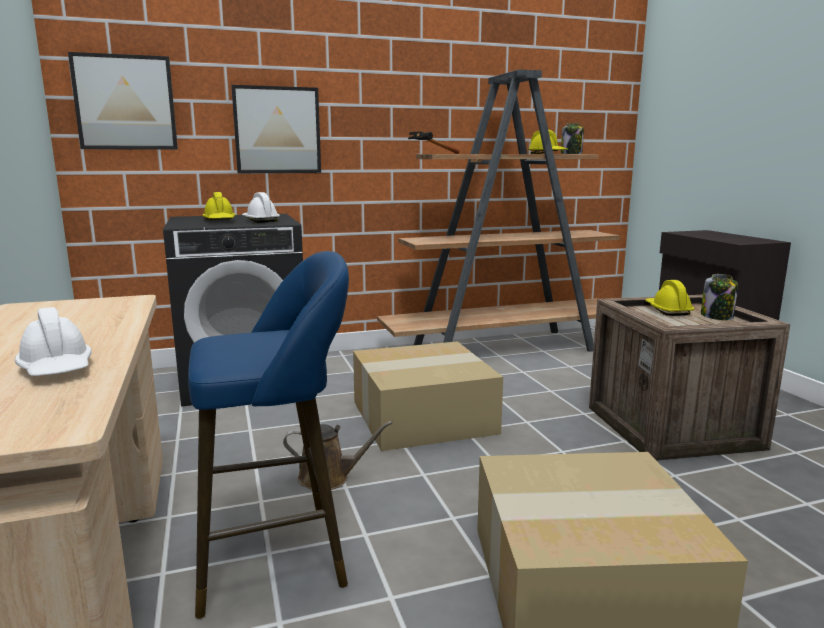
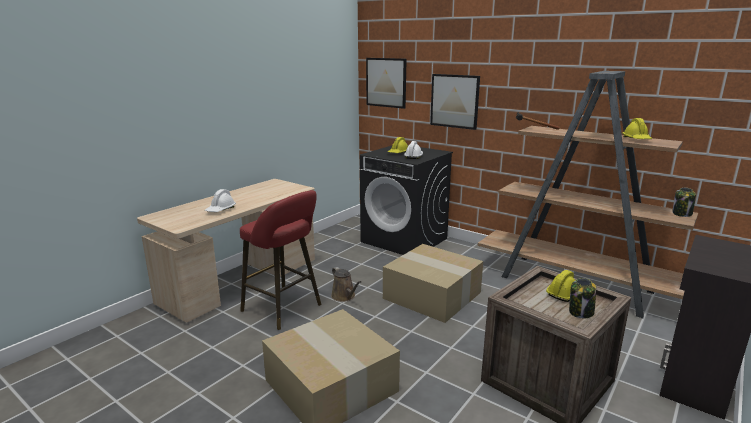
camera: 55 degrees right, 5 degrees up
blue stool [188,251,349,619] -> red stool [240,190,321,330]
jar [561,123,584,154] -> jar moved to [672,188,696,217]

